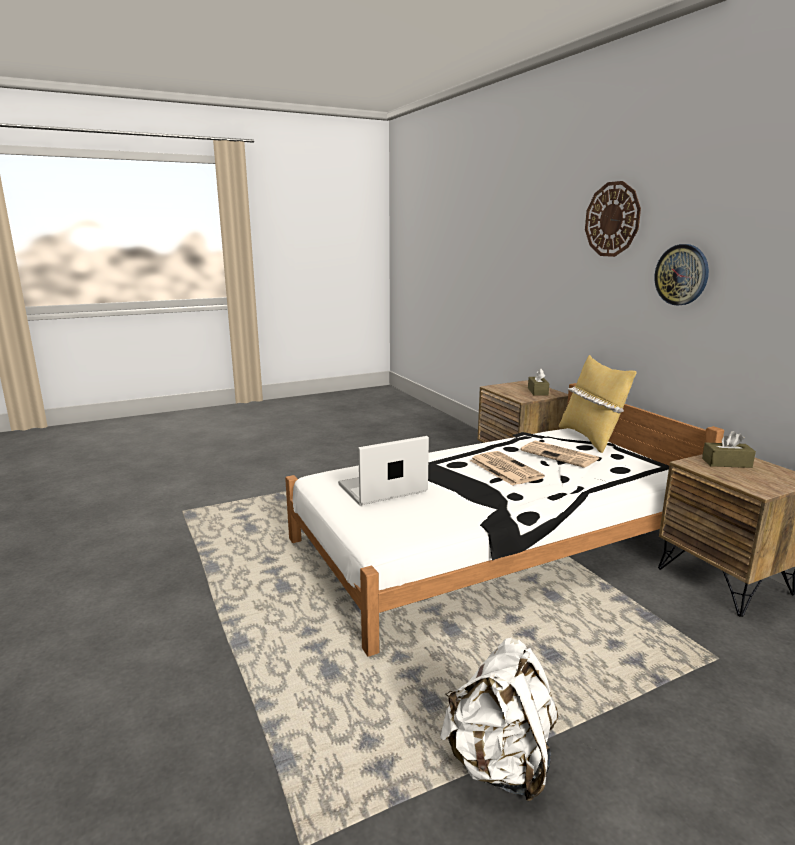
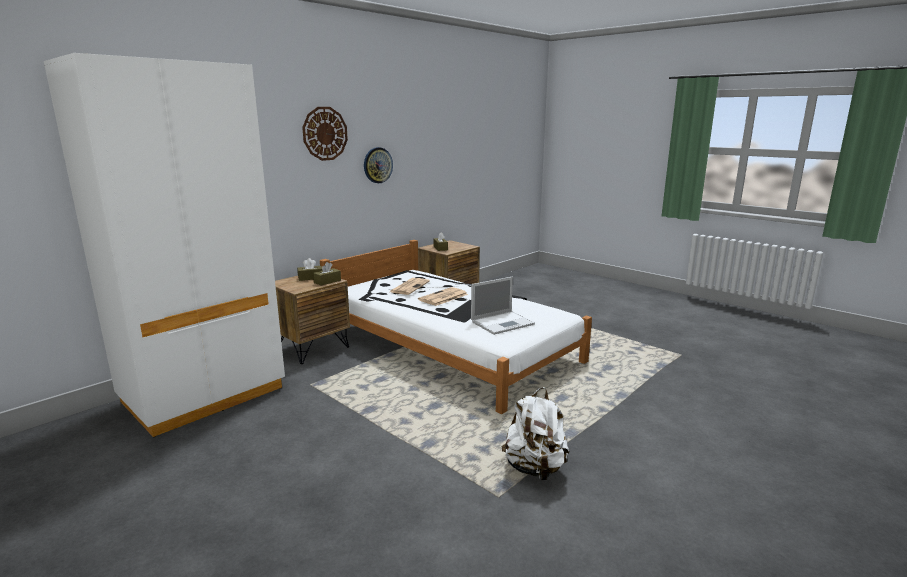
camera: 110 degrees left, 0 degrees up
laptop [338,436,429,505] -> laptop turned 75 degrees counterclockwise [471,277,535,335]
white backpack [440,637,558,802] -> white backpack moved to [502,387,570,480]
yellow pillow [559,355,637,453] -> none
none -> white wardrobe [44,53,285,437]
none -> brown tissue box [313,262,341,286]

